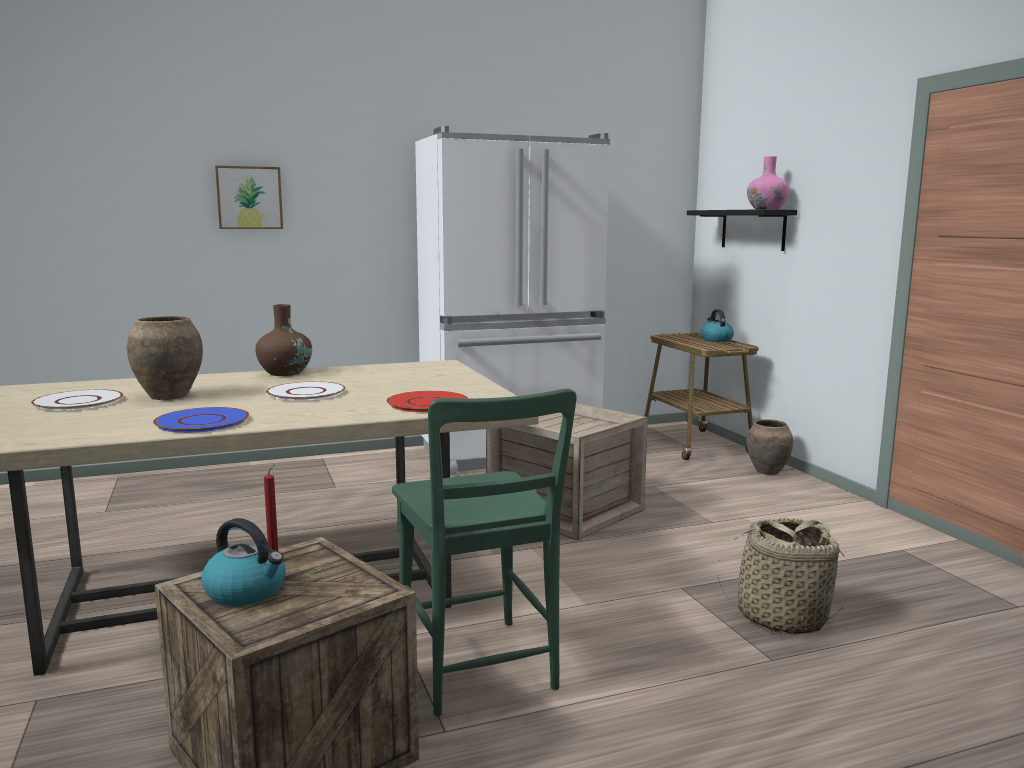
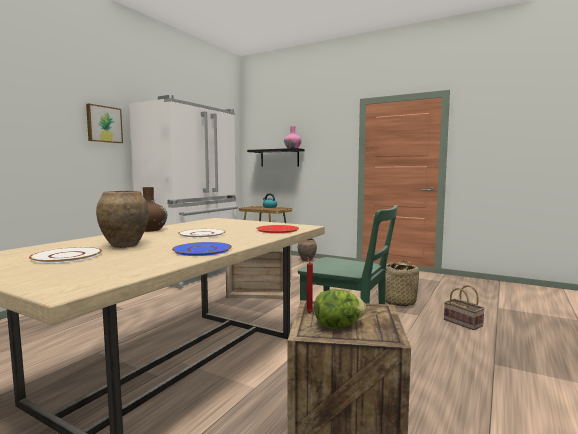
camera: 40 degrees left, 5 degrees down
kettle [202,518,286,606] -> lettuce [314,289,366,329]
picture [215,166,283,229] -> picture moved to [86,103,123,143]
none -> basket [444,285,485,330]

